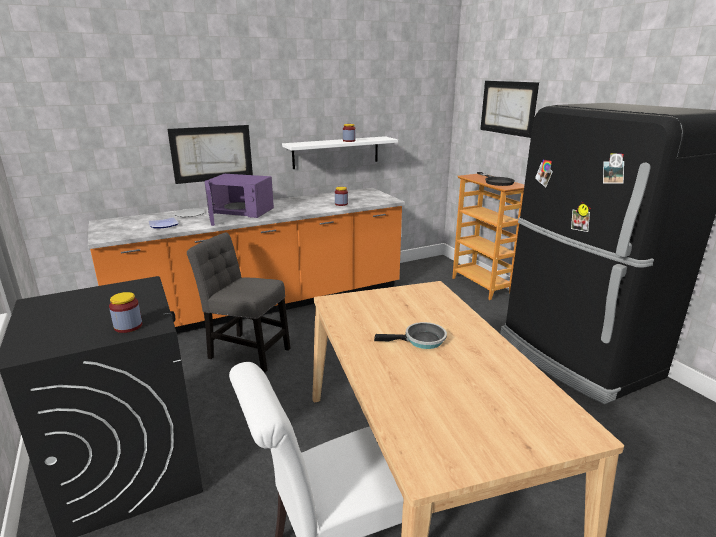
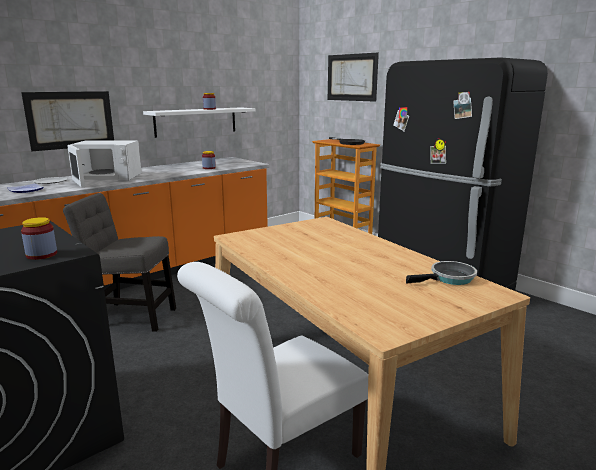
camera: 15 degrees left, 5 degrees down
purple microwave [205,174,274,226] -> white microwave [67,140,142,188]
frying pan [374,322,447,349] -> frying pan moved to [406,261,477,285]

